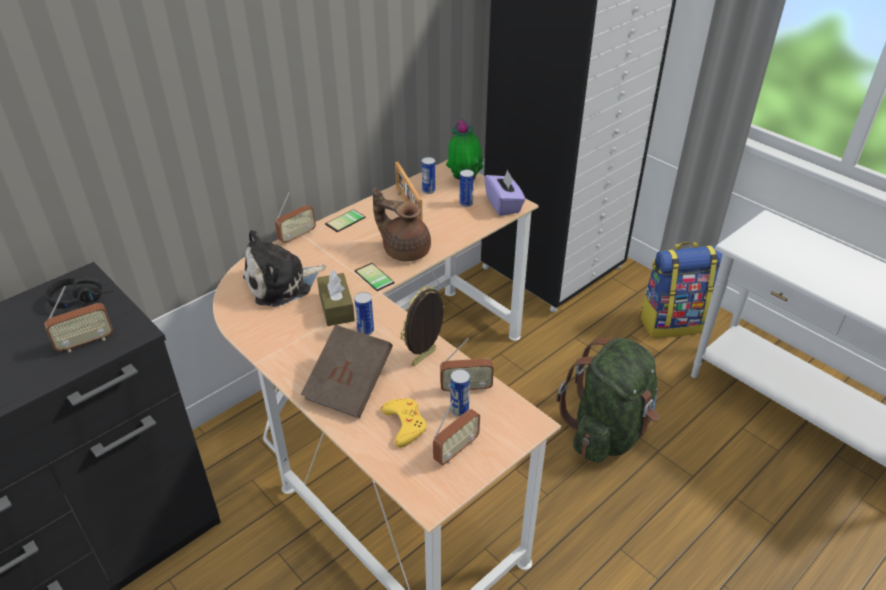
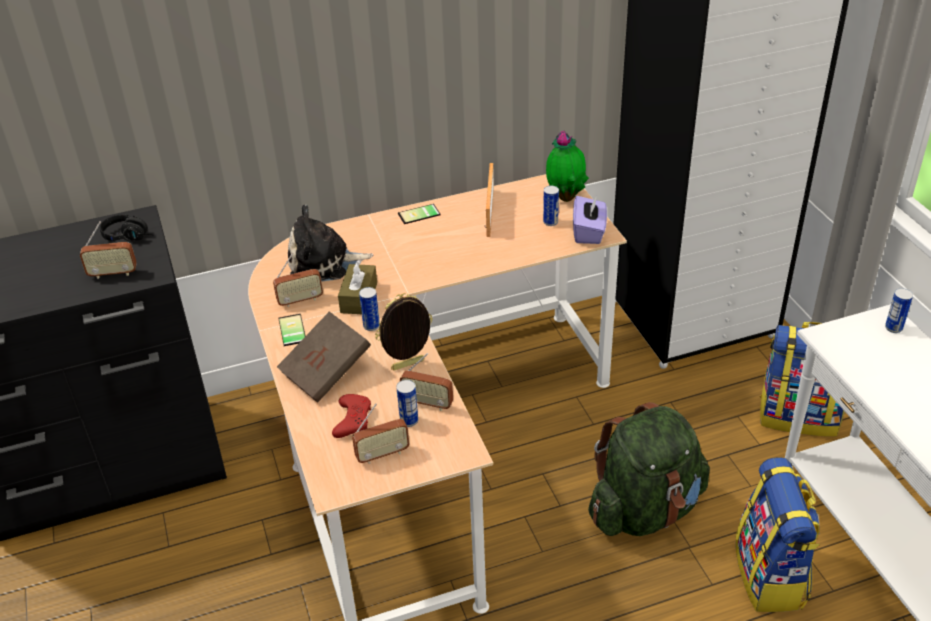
camera: 25 degrees right, 0 degrees up
radio [275,192,316,244] -> radio moved to [273,252,323,307]
phone [355,263,394,291] -> phone moved to [278,314,305,346]
brown teapot [373,188,431,262] -> none
yellow game controller [381,398,427,448] -> red game controller [332,394,371,438]
can [422,157,435,194] -> can moved to [885,288,913,333]
none -> backpack [736,457,820,612]

